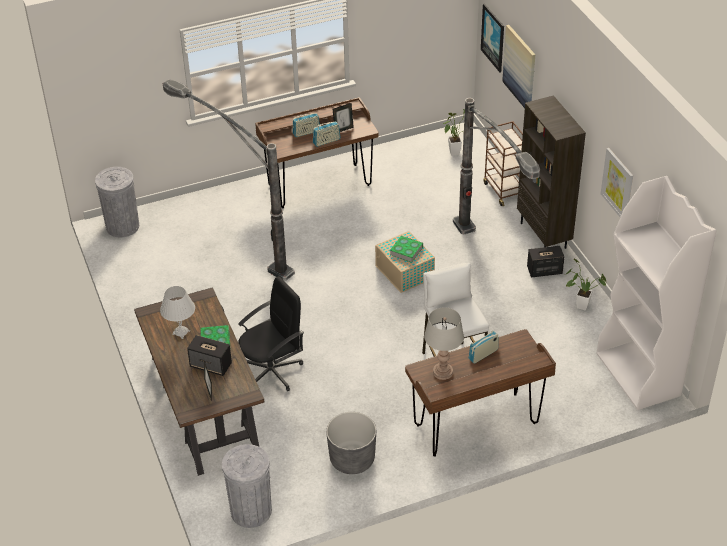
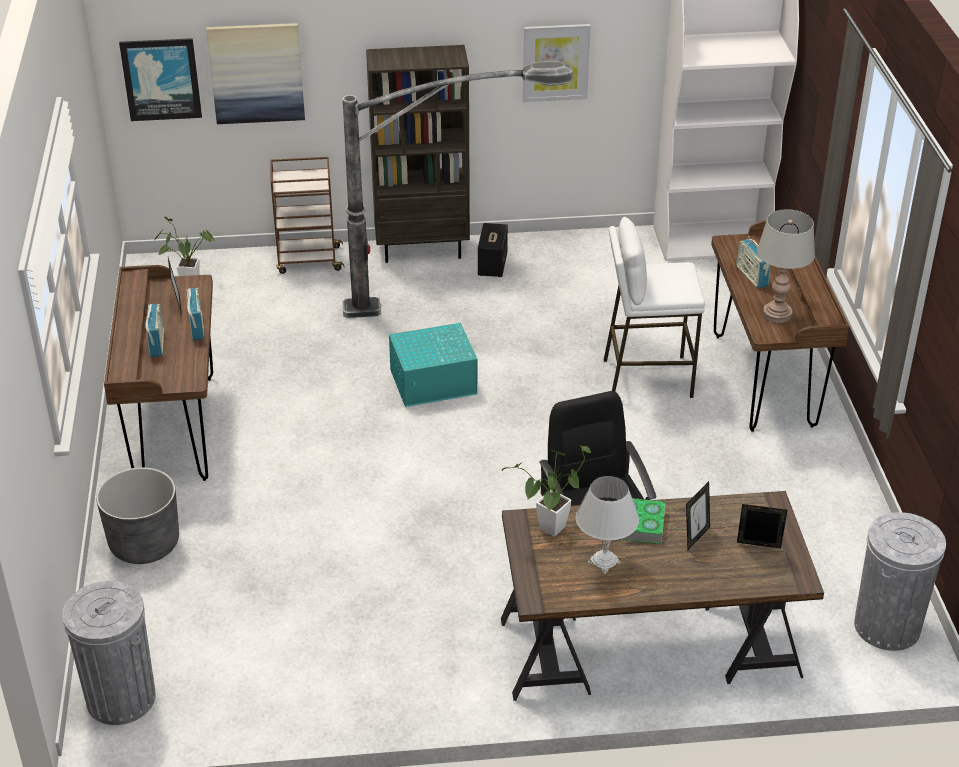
camera: 75 degrees left, 5 degrees down
floor lamp [163,80,295,281] -> none
speaker [187,335,232,376] -> picture frame [686,481,710,550]
grey planter [326,412,376,474] -> grey planter moved to [96,467,179,564]
beige storage box [375,231,435,293] -> turquoise storage box [389,323,478,407]
book [390,236,423,263] -> none
potted plant [565,258,607,311] -> potted plant moved to [502,446,591,537]

